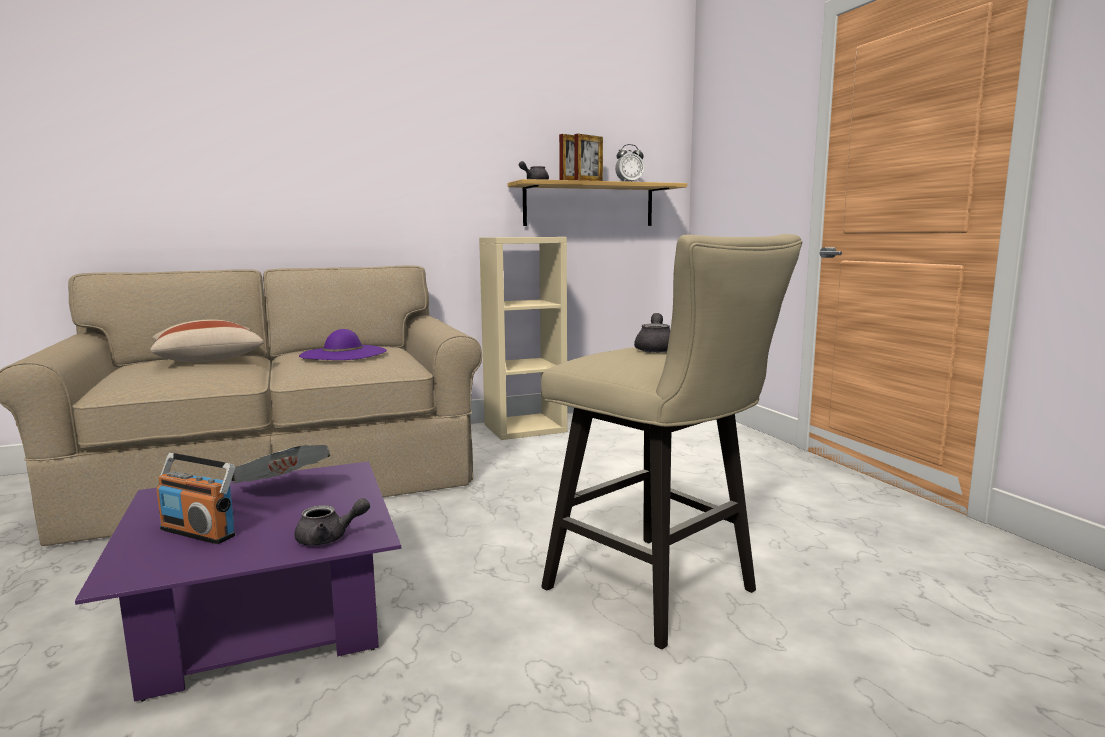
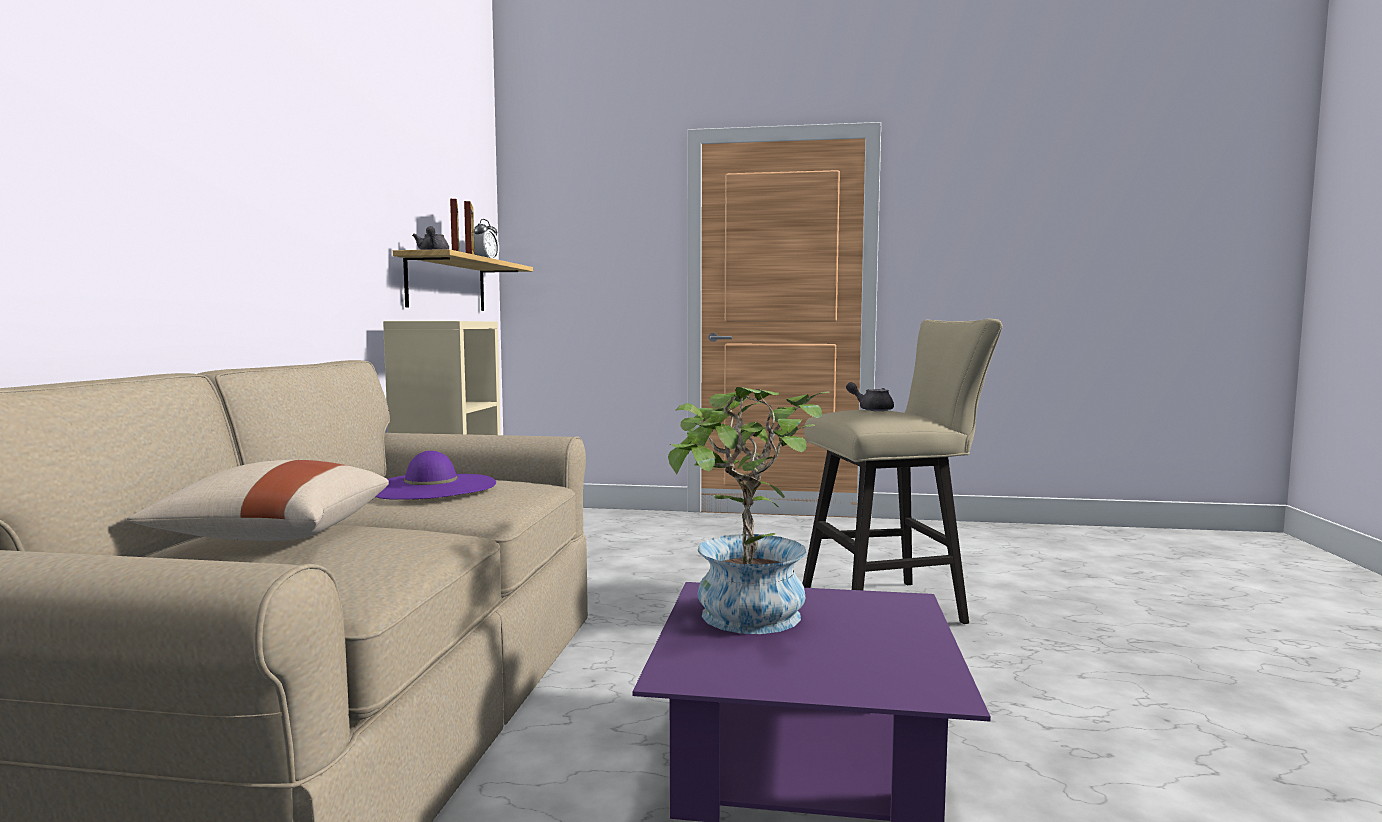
camera: 60 degrees left, 5 degrees down
radio [156,453,235,544] -> none
newspaper [231,445,331,483] -> potted plant [668,387,830,634]
grey teapot [294,498,370,546] -> none

